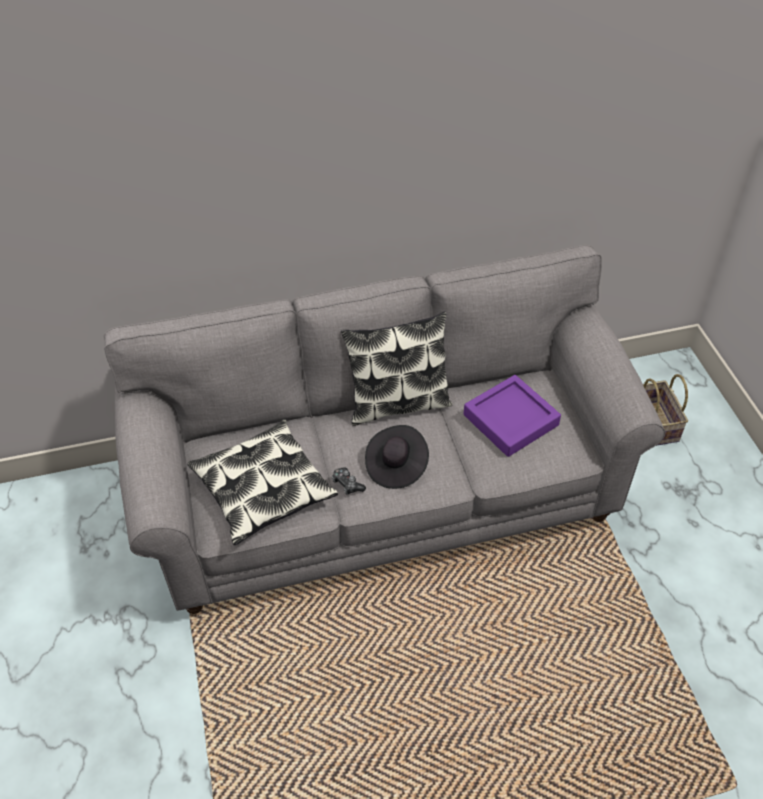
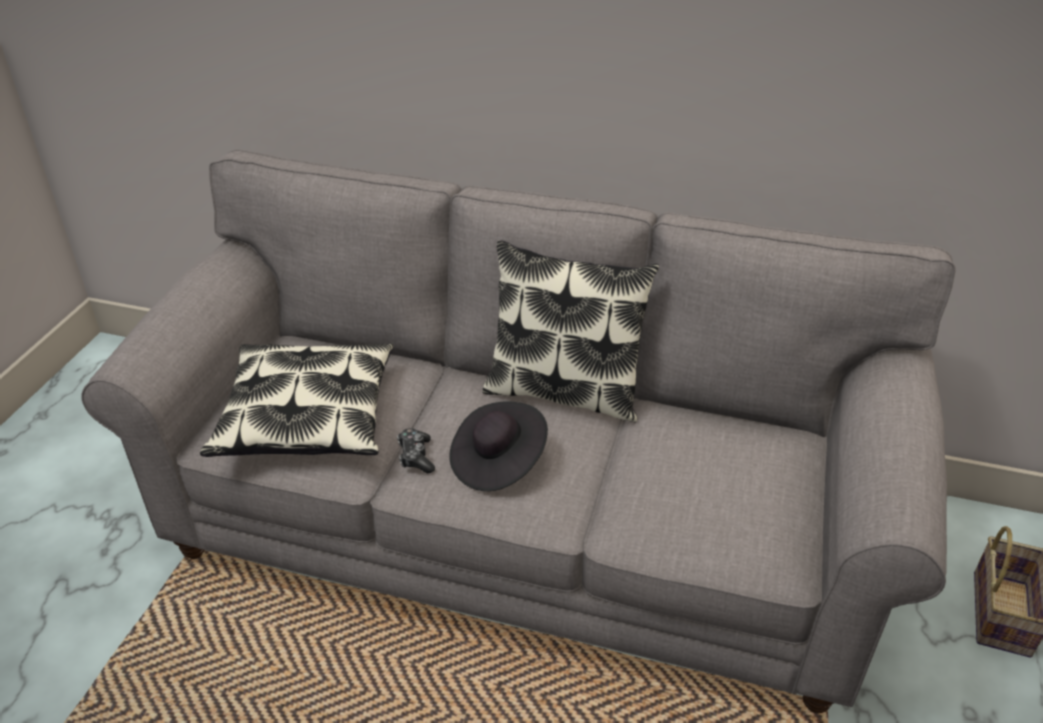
camera: 30 degrees right, 10 degrees down
purple tray [464,375,561,457] -> none

